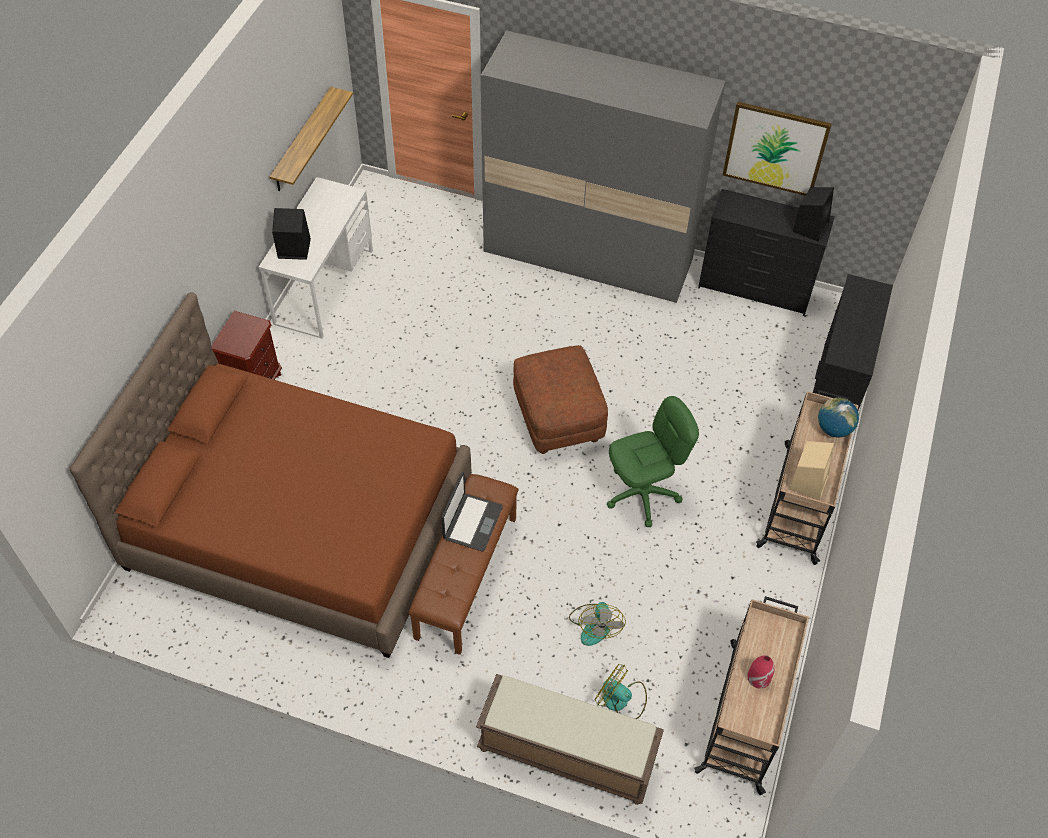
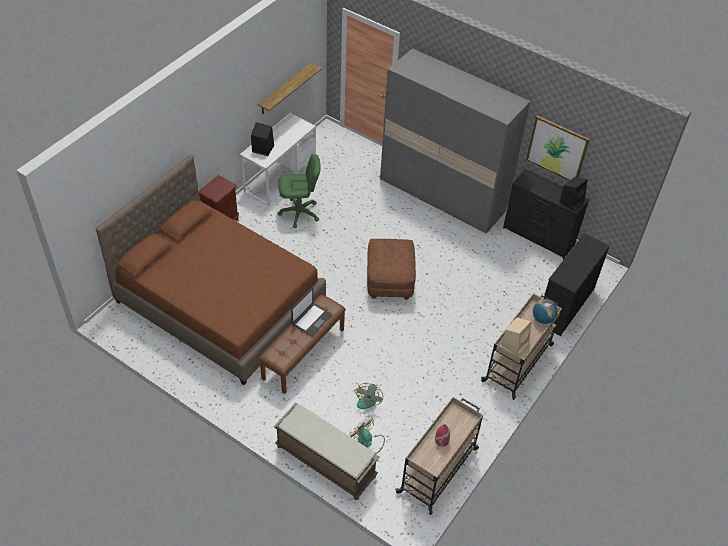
camera: 15 degrees right, 5 degrees down
green office chair [607,396,699,527] -> green office chair moved to [278,154,321,228]

